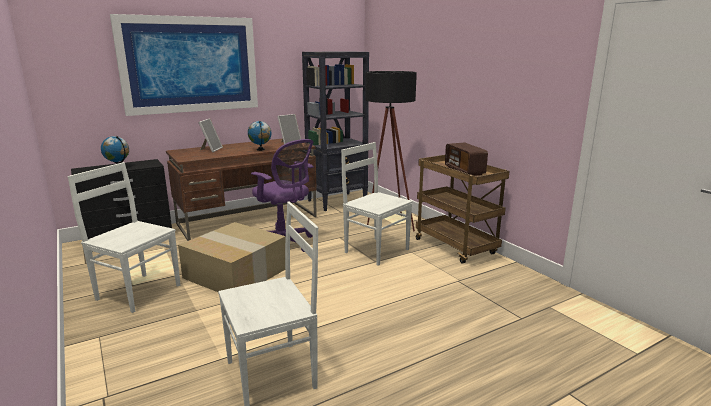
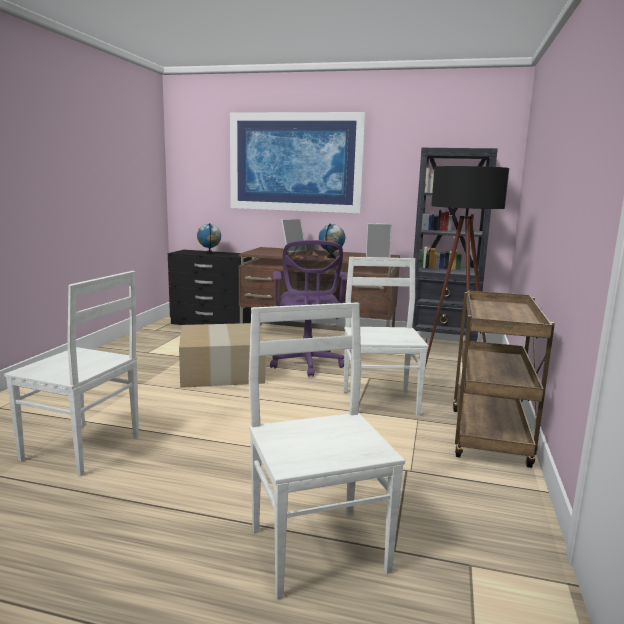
camera: 45 degrees right, 5 degrees down
white chair [68,162,180,313] -> white chair moved to [249,302,405,599]
radio [445,143,488,176] -> none

